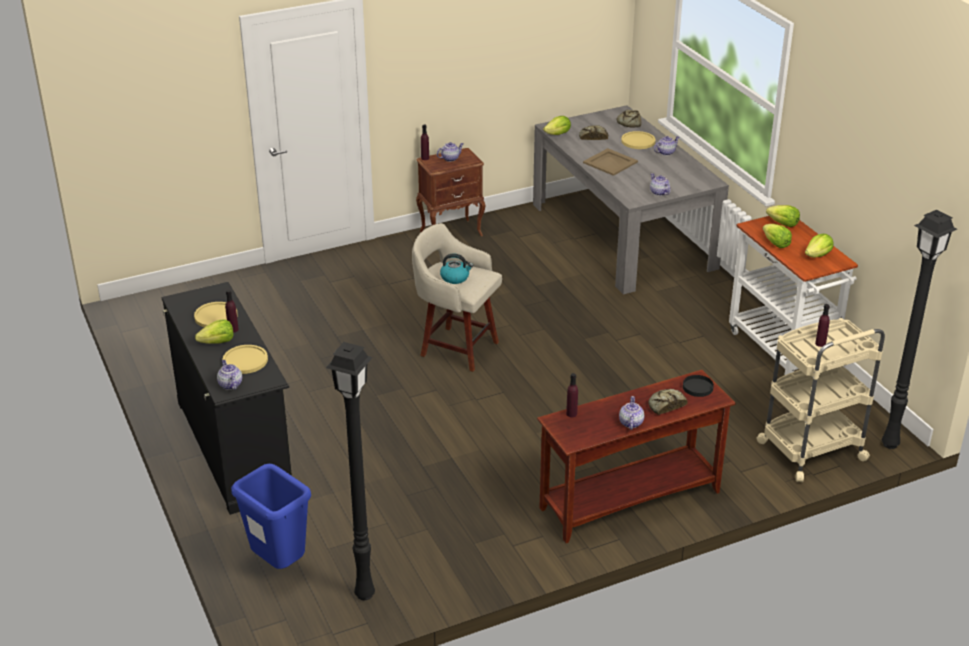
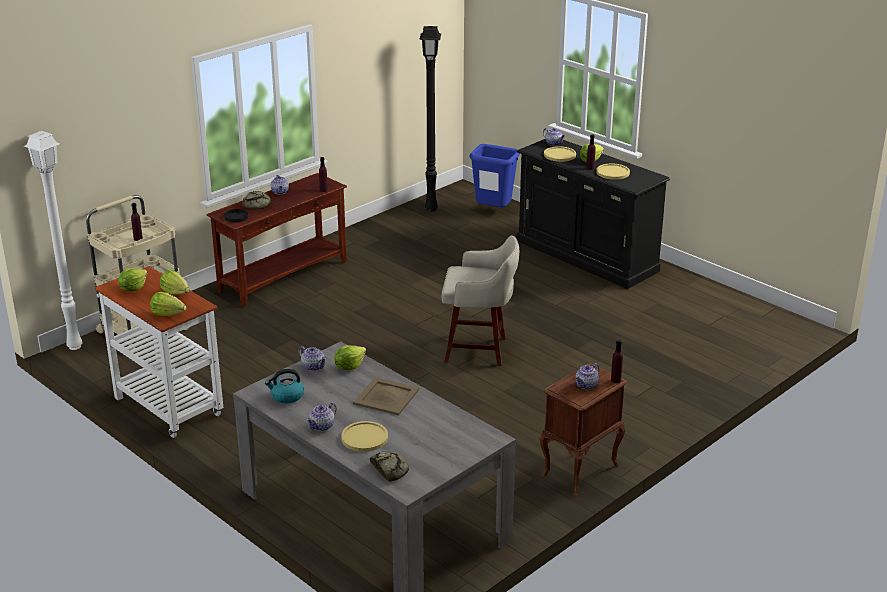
camera: 160 degrees right, 5 degrees down
kettle [440,254,473,284] -> kettle moved to [265,369,304,404]
lettuce [543,116,571,135] -> lettuce moved to [334,345,366,370]
bread [579,125,608,140] -> none
black floor lamp [882,210,957,449] -> white floor lamp [24,131,83,350]

